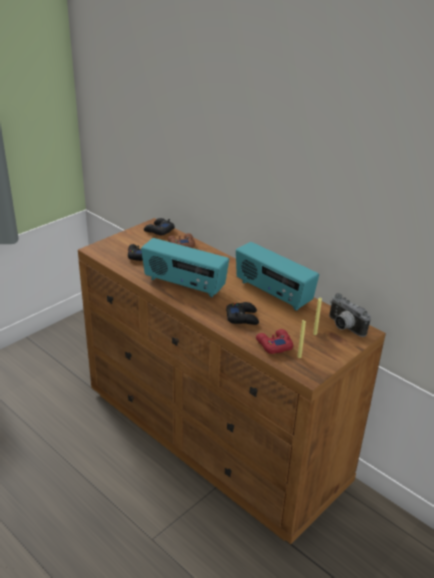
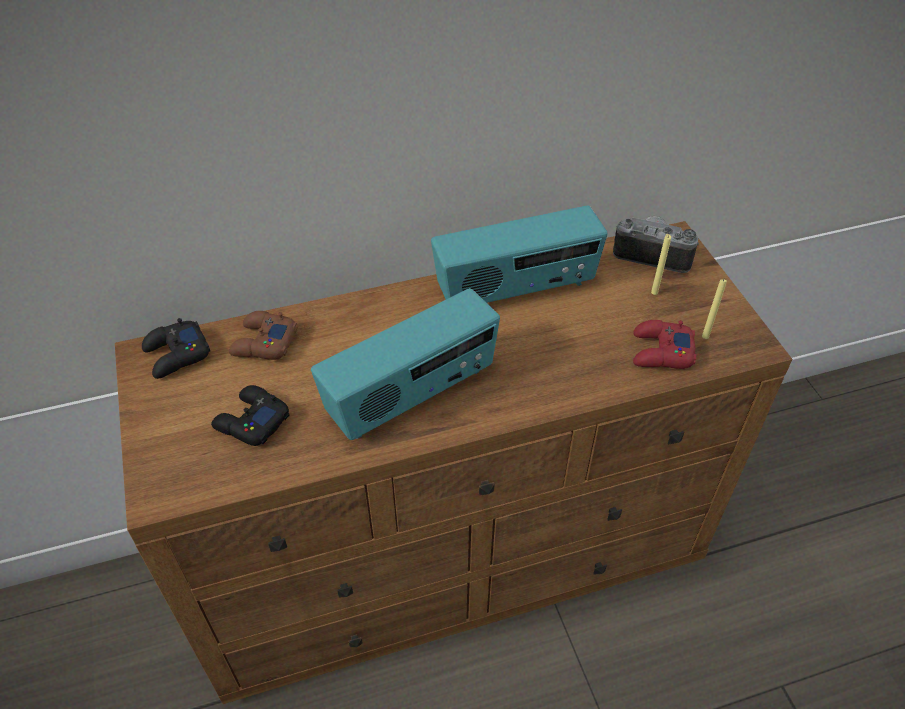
camera: 60 degrees left, 15 degrees up
black game controller [226,302,259,325] -> none
camera [329,293,371,337] -> camera turned 150 degrees counterclockwise [613,216,699,273]

